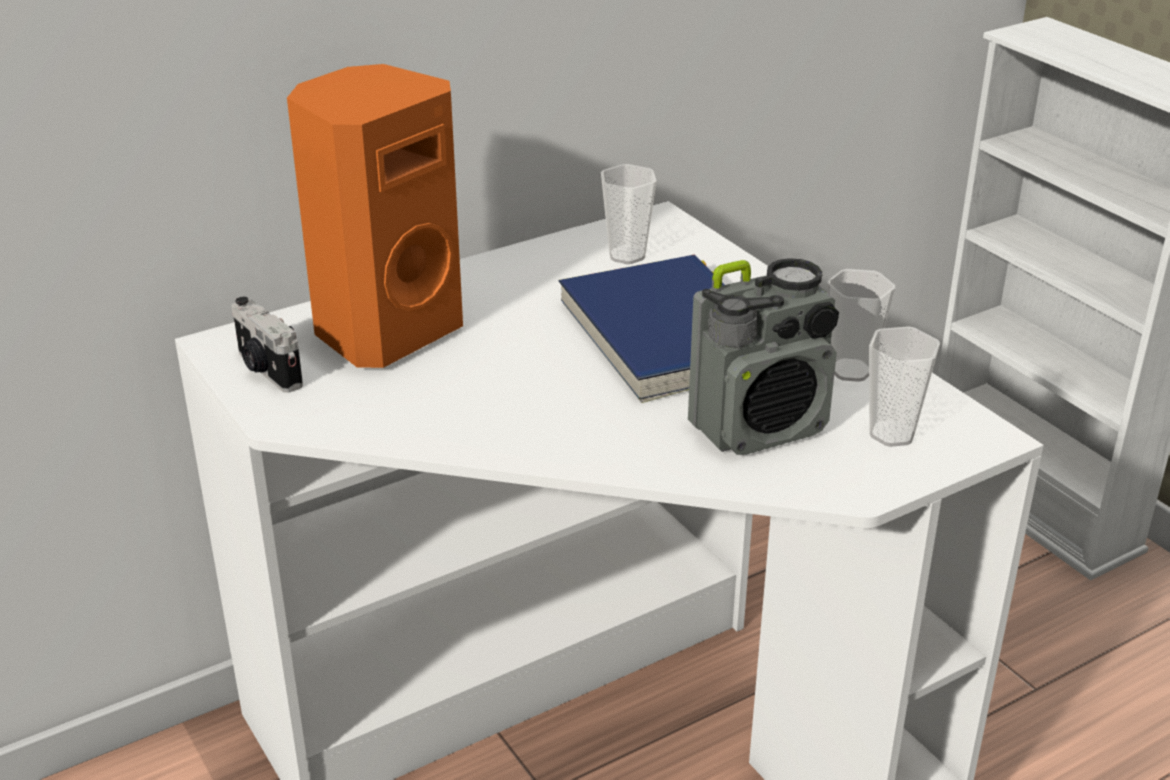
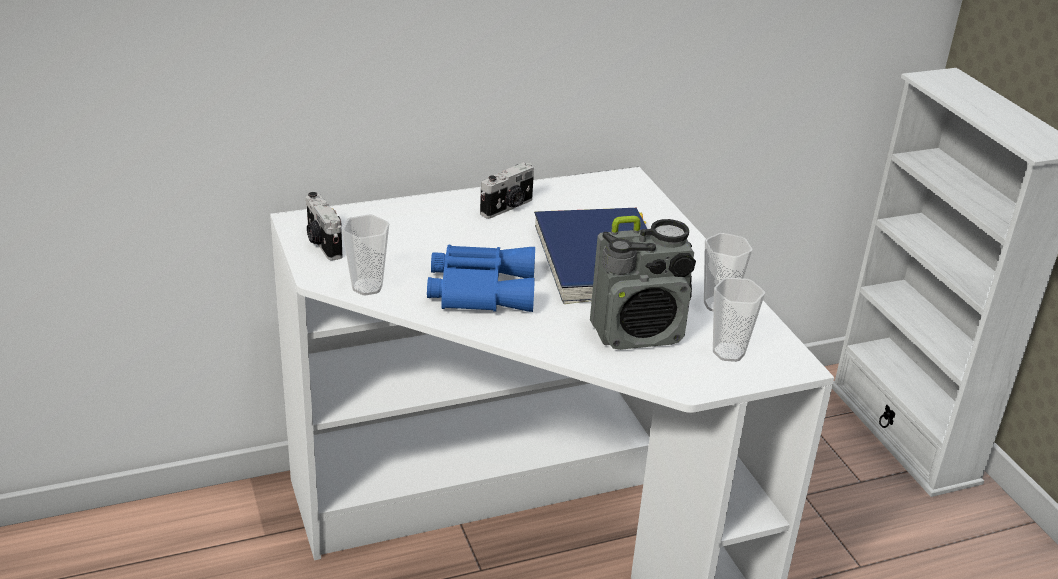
camera: 10 degrees right, 0 degrees up
orange speaker [287,64,463,368] -> none
cup [601,164,657,264] -> cup moved to [342,214,389,296]
none -> blue binoculars [427,245,535,312]
none -> camera [480,162,534,219]

